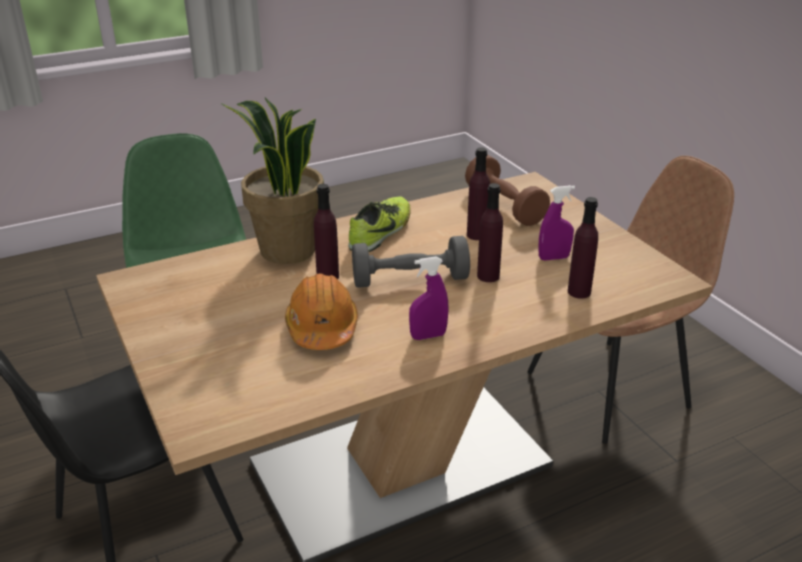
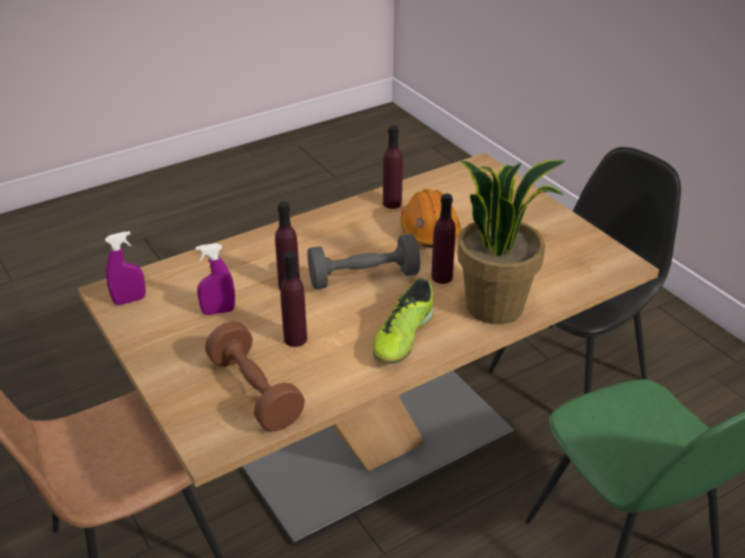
camera: 175 degrees right, 5 degrees up
purple spray bottle [409,256,449,340] -> purple spray bottle moved to [105,231,146,305]
purple bottle [568,197,598,299] -> purple bottle moved to [383,125,403,209]

